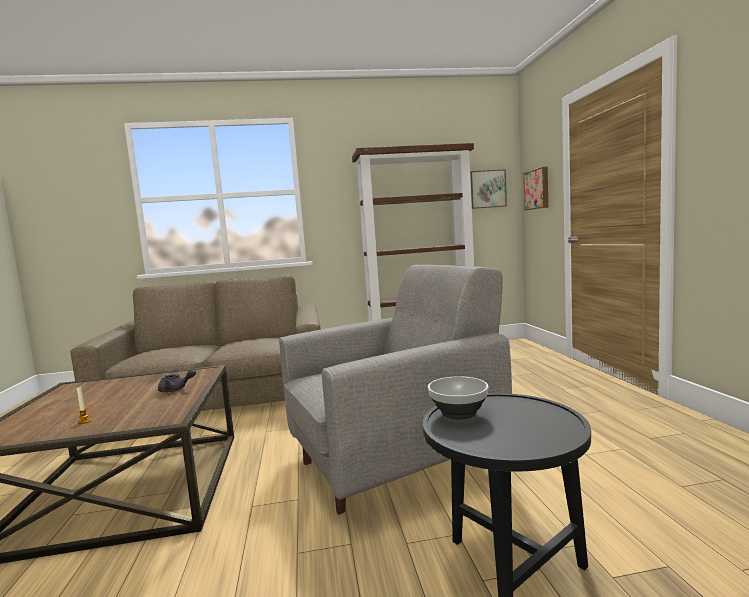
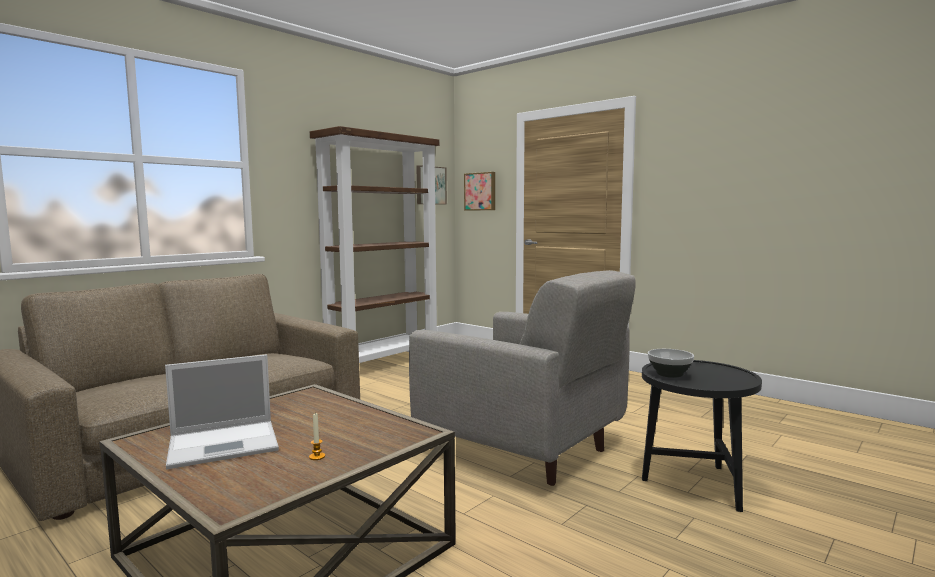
camera: 40 degrees left, 0 degrees up
grey teapot [158,369,196,393] -> none
grey armchair [279,265,512,514] -> grey armchair turned 105 degrees clockwise [409,270,636,486]
none -> laptop [165,354,279,469]

